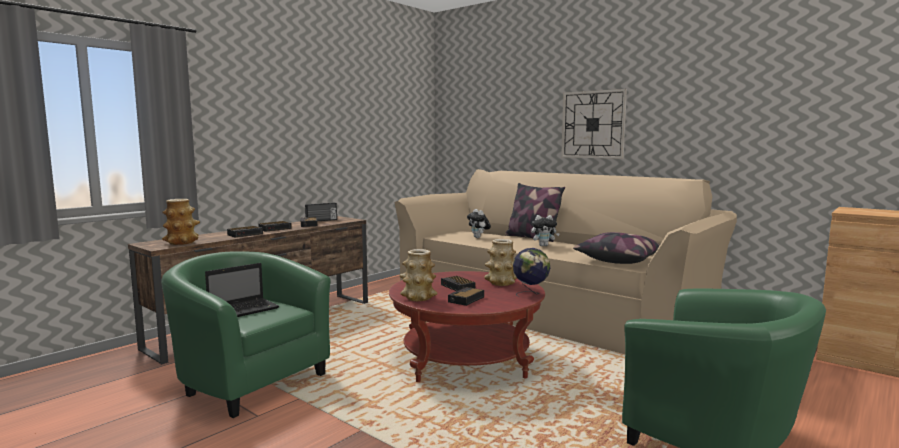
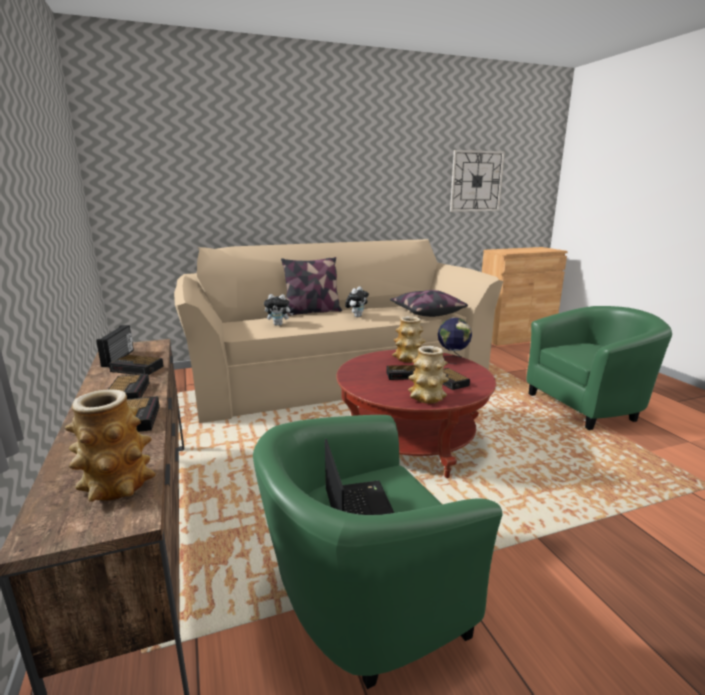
camera: 60 degrees left, 10 degrees up
wall clock [561,89,627,159] -> wall clock moved to [450,150,505,212]

